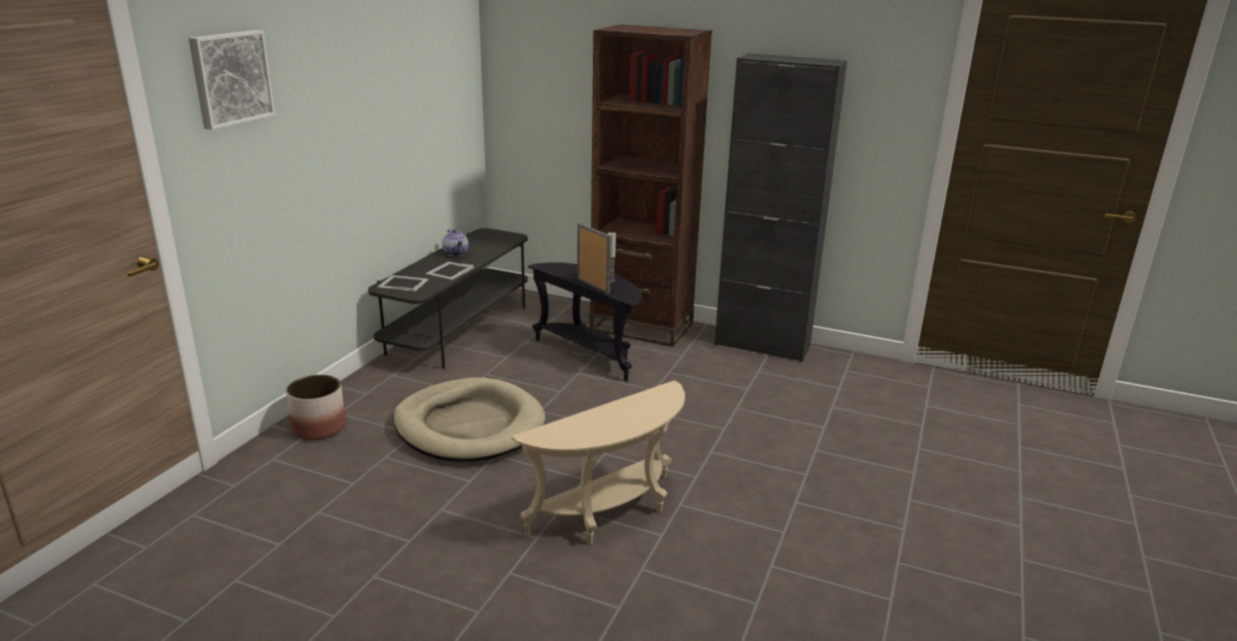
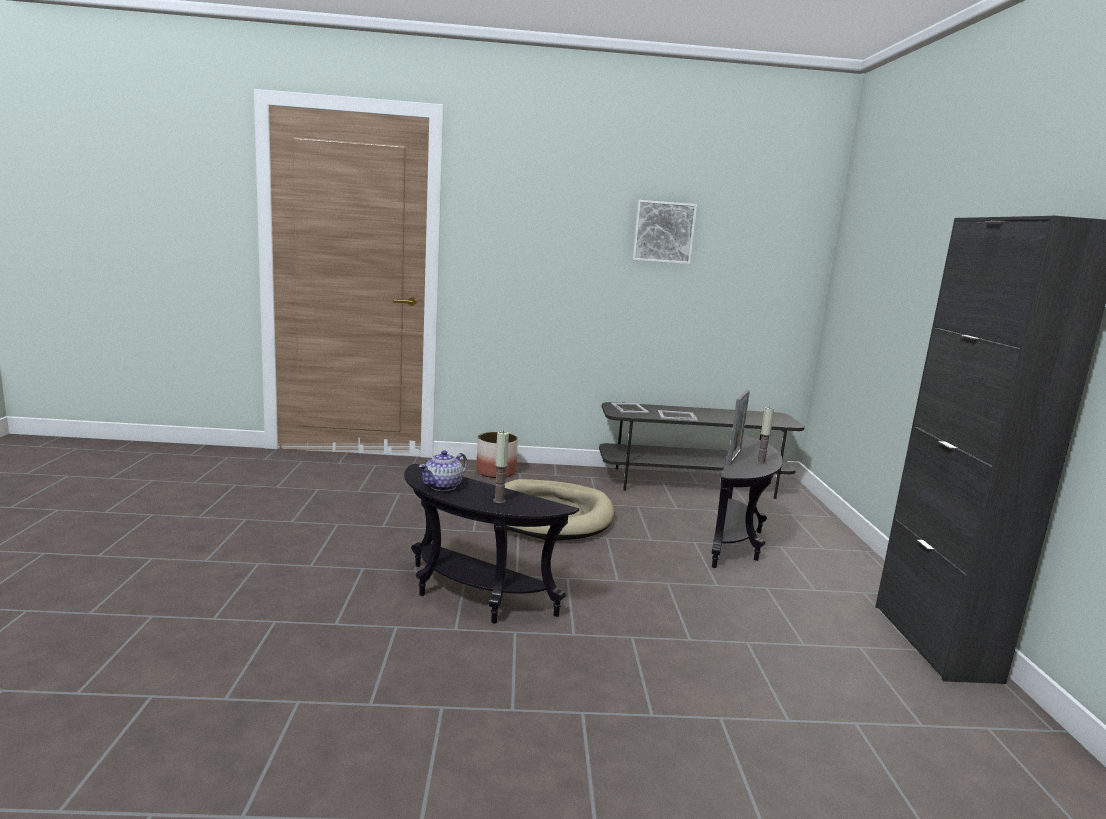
camera: 65 degrees right, 10 degrees down
picture [189,30,275,130] -> picture moved to [632,200,697,264]
teapot [442,229,469,256] -> teapot moved to [419,450,467,491]
beige side table [511,380,685,544] -> black side table [404,463,579,623]
brown bookcase [589,24,712,347] -> none
none -> candle [493,431,509,503]

